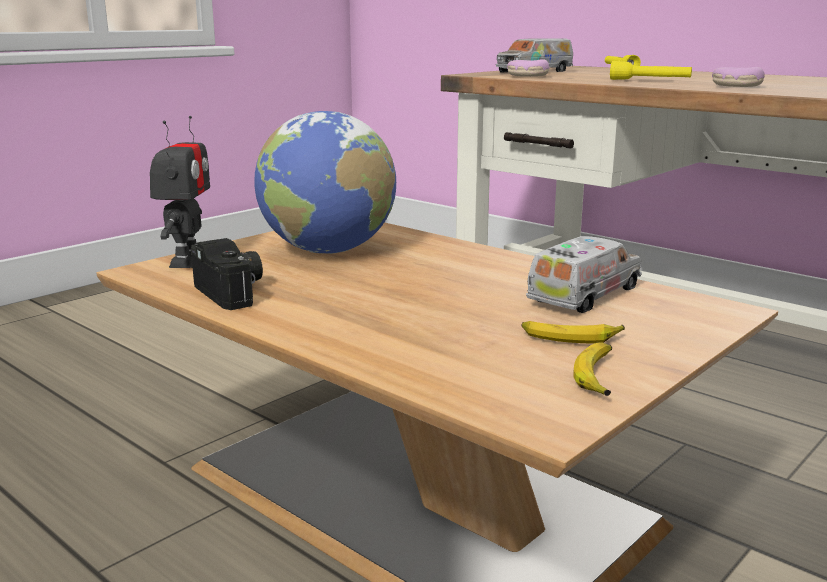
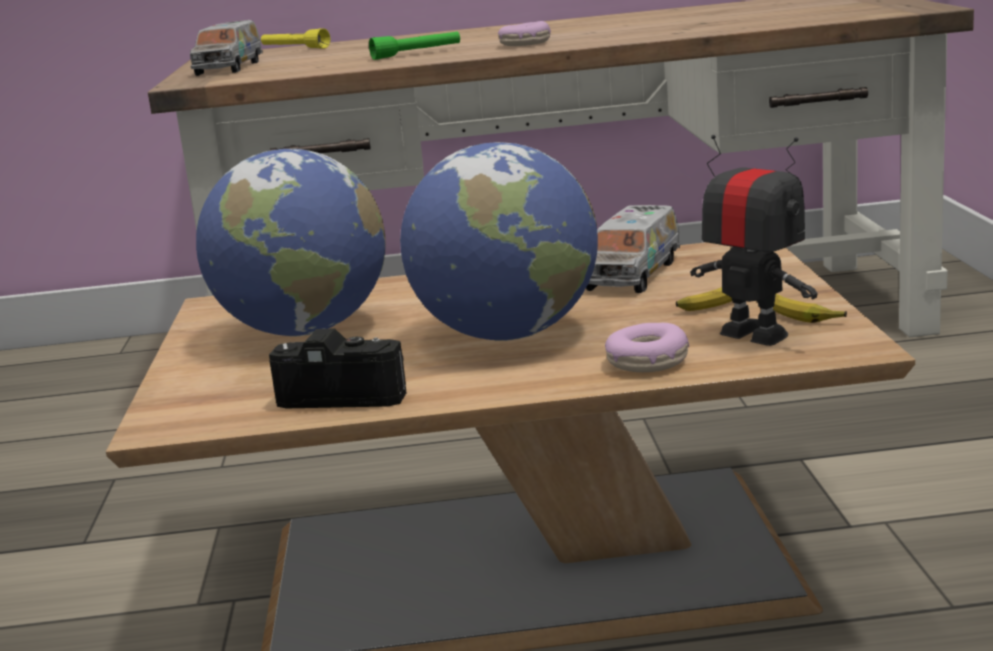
camera: 45 degrees left, 0 degrees up
toy robot [150,116,210,268] -> toy robot moved to [690,135,818,346]
donut [507,59,550,77] -> donut moved to [605,323,689,372]
toy truck [526,236,642,313] -> toy truck turned 150 degrees counterclockwise [586,205,680,293]
yellow flashlight [610,61,692,80] -> green flashlight [369,31,460,60]
none -> globe [400,142,598,341]

